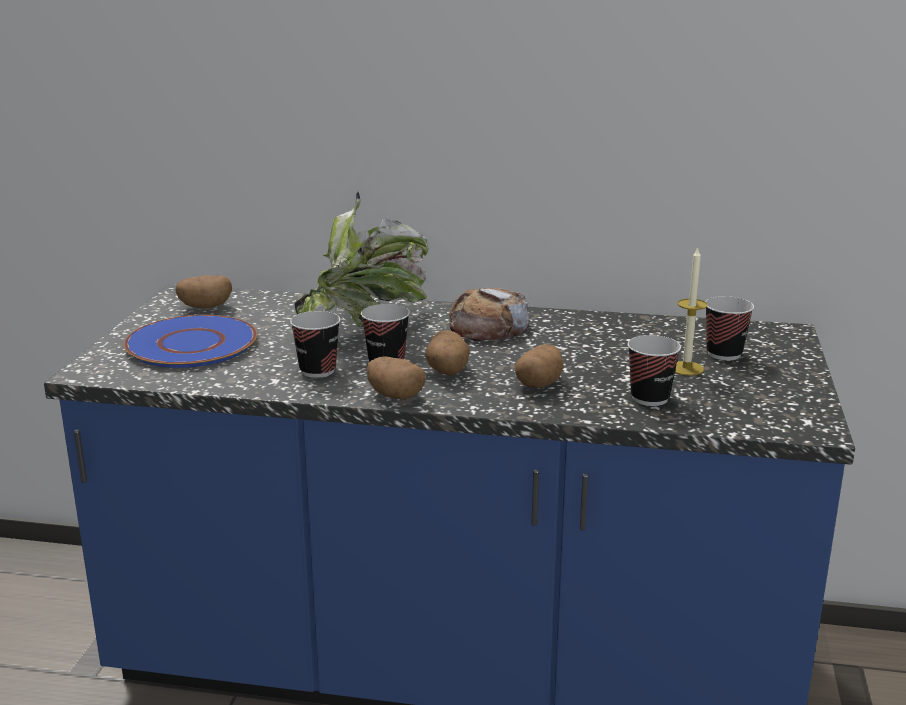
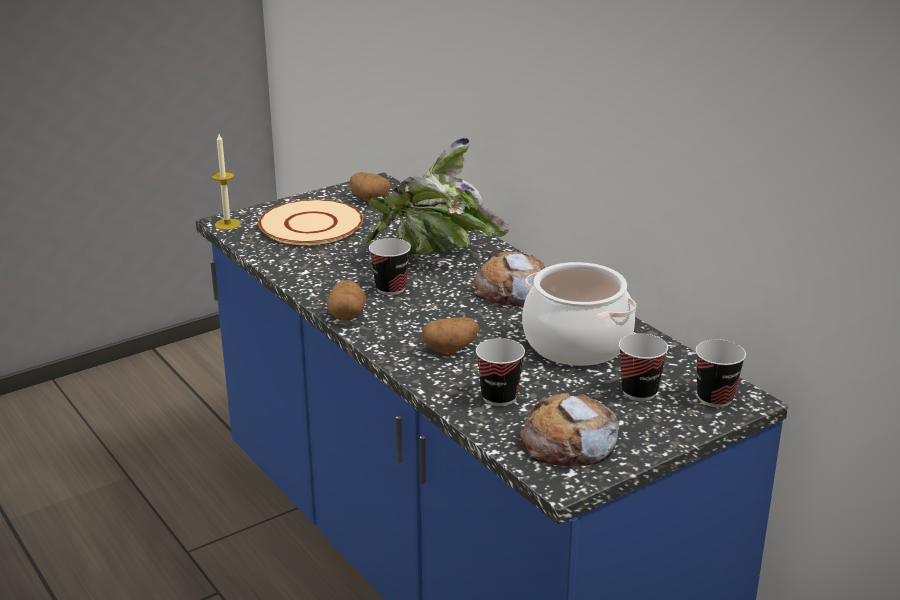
camera: 45 degrees right, 5 degrees up
blue plate [124,315,257,368] -> beige plate [258,199,363,245]
cup [290,311,340,378] -> cup moved to [696,339,746,407]
potato [425,330,470,376] -> none
candle [675,246,707,376] -> candle moved to [212,134,241,230]
none -> bread [519,393,619,467]
none -> cooking pot [522,262,636,366]

